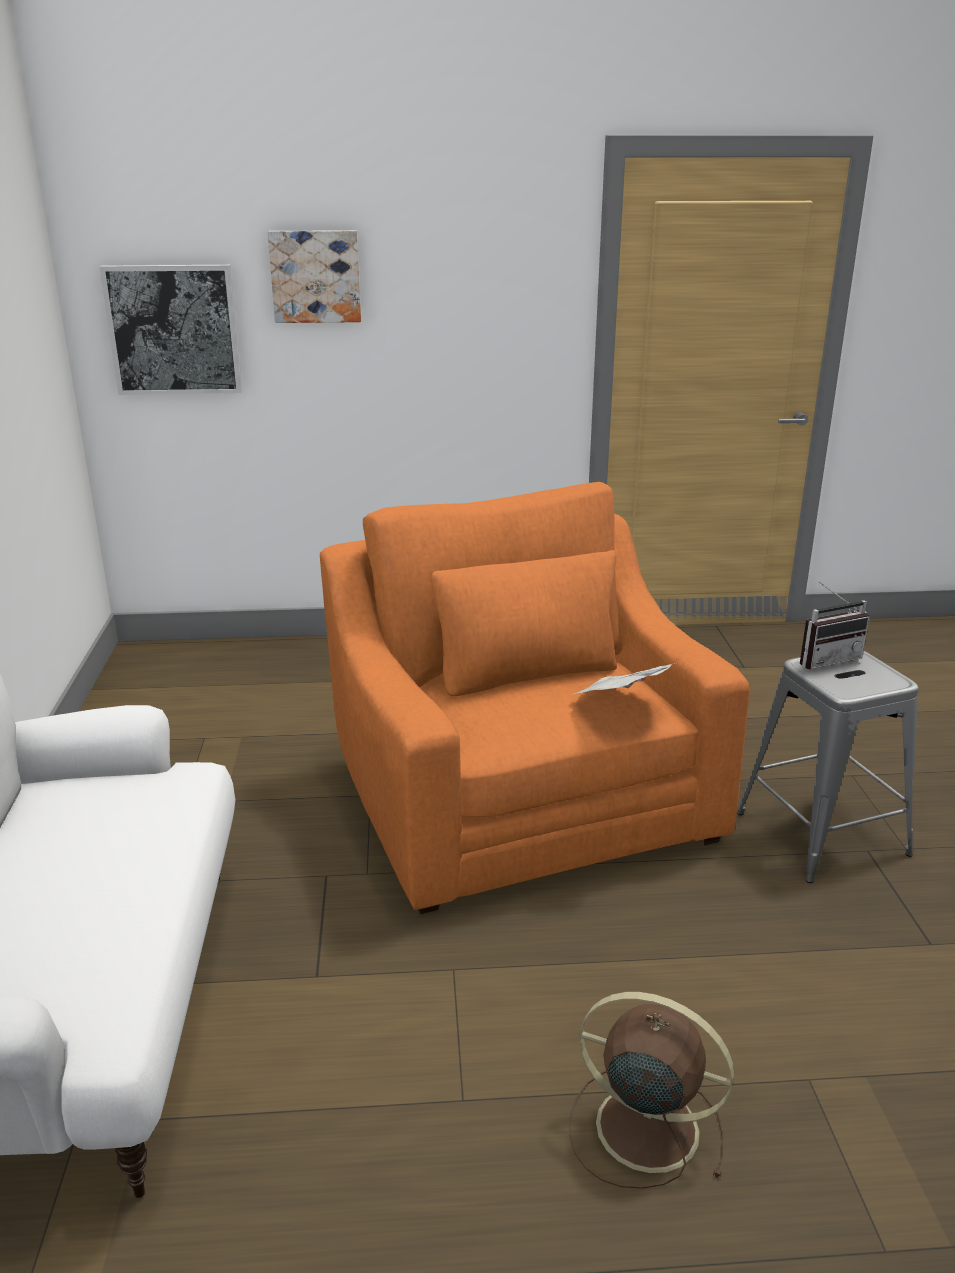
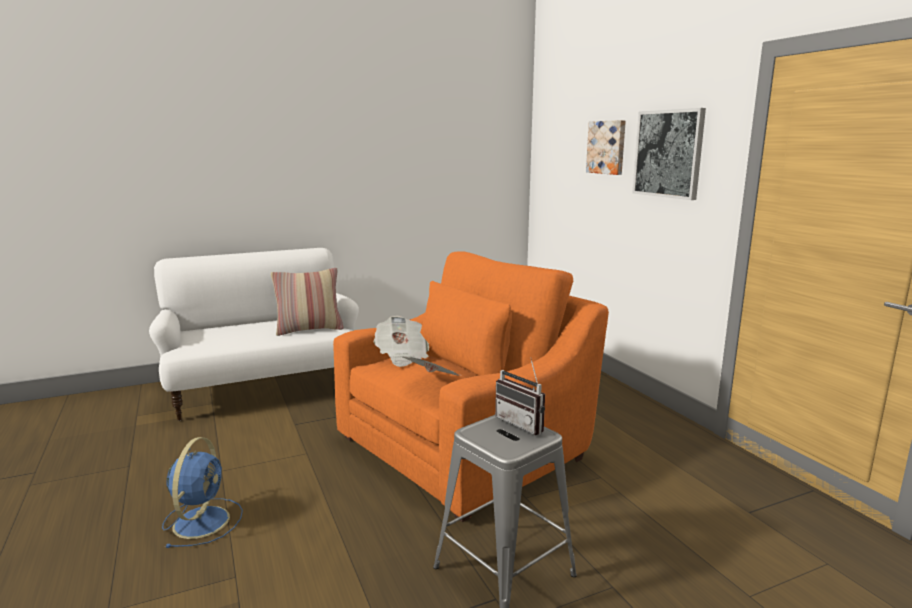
camera: 70 degrees right, 10 degrees down
picture [99,265,242,395] -> picture moved to [632,108,706,200]
brown fan [570,992,734,1189] -> blue fan [162,437,243,548]
none -> pillow [271,268,344,336]
none -> newspaper [373,316,429,367]

